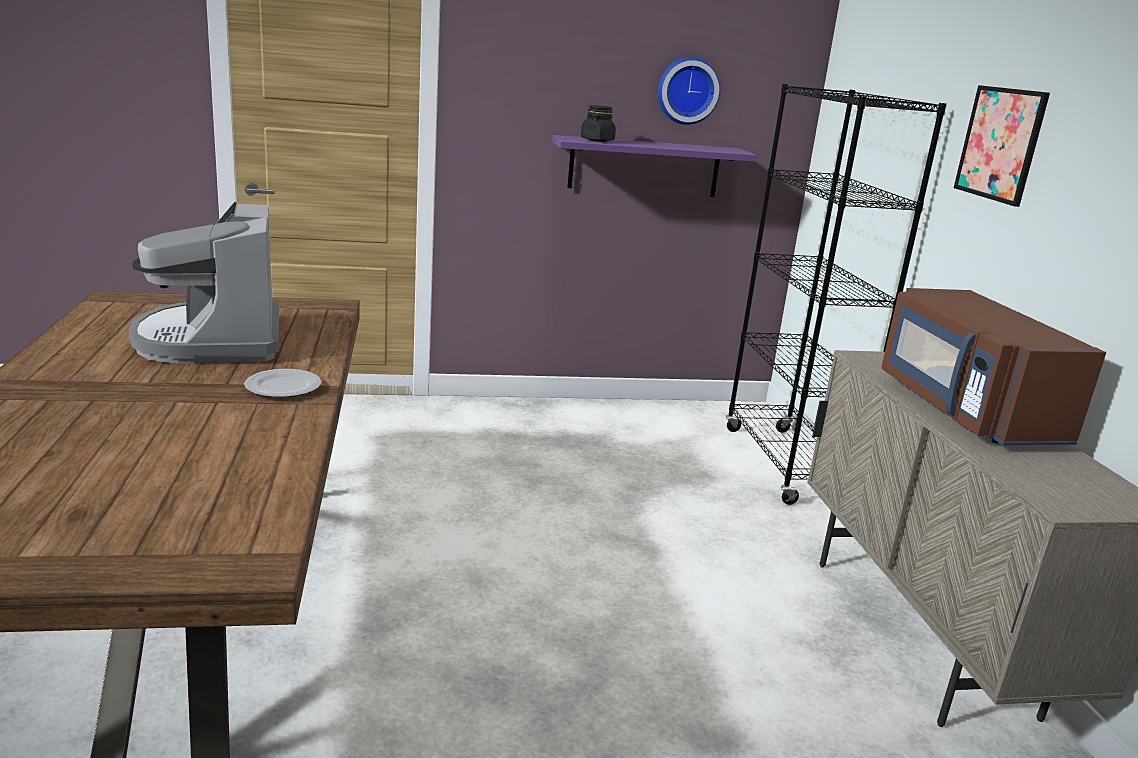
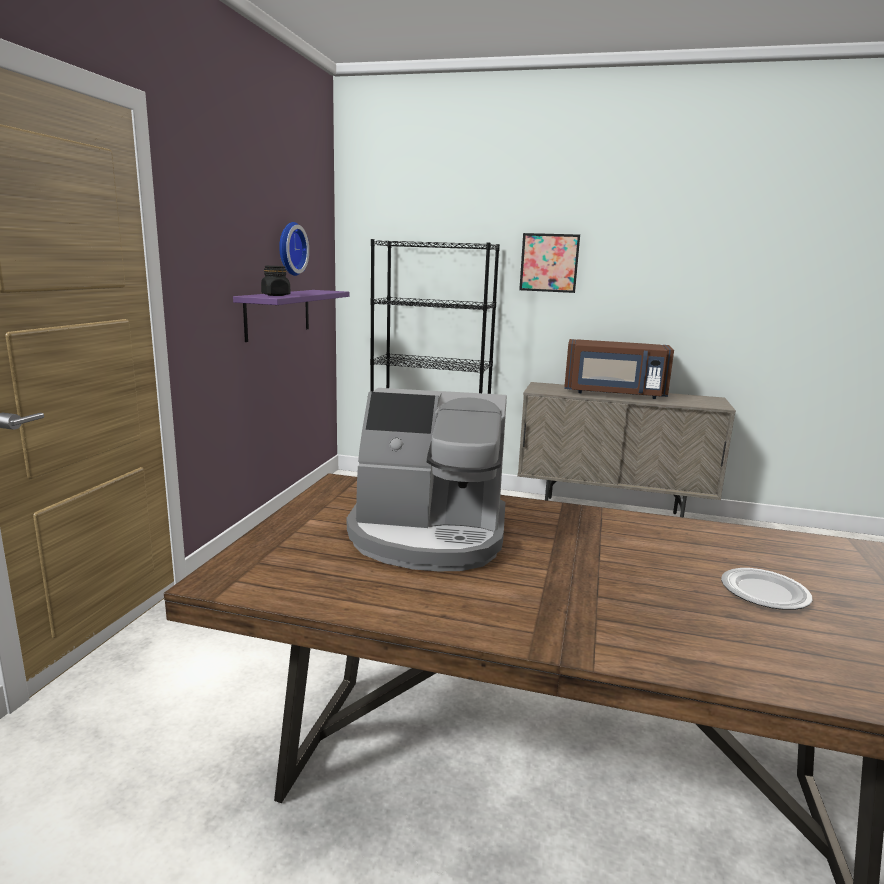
camera: 65 degrees left, 5 degrees down
plate [244,369,322,398] -> plate moved to [721,568,813,610]

